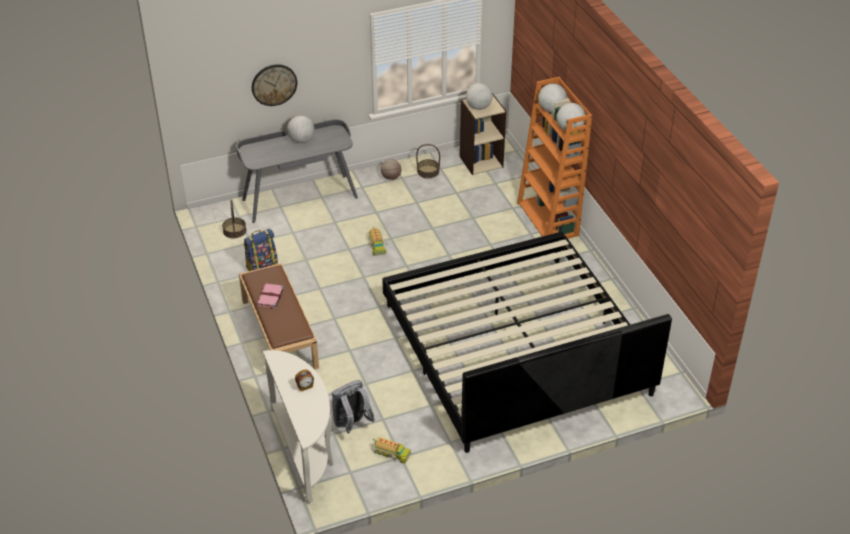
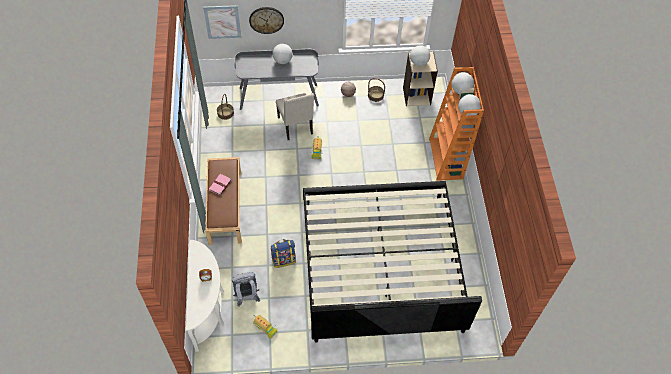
camera: 15 degrees right, 15 degrees up
backpack [244,229,278,271] -> backpack moved to [271,239,296,268]
none -> picture [203,5,241,39]
none -> beige chair [276,93,314,140]

